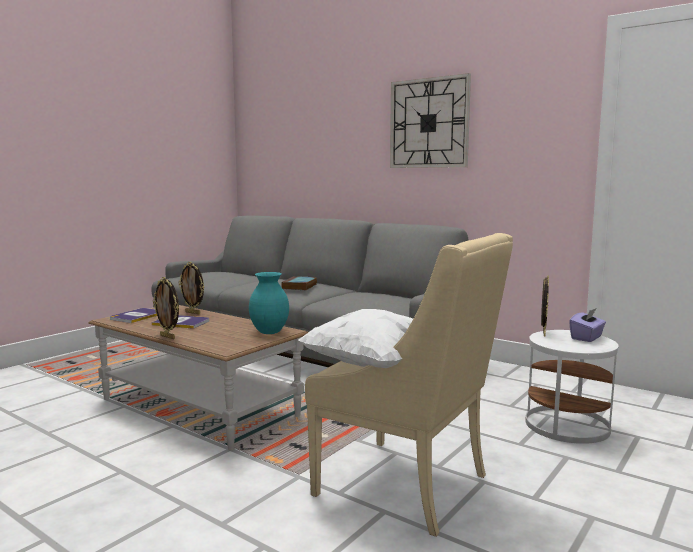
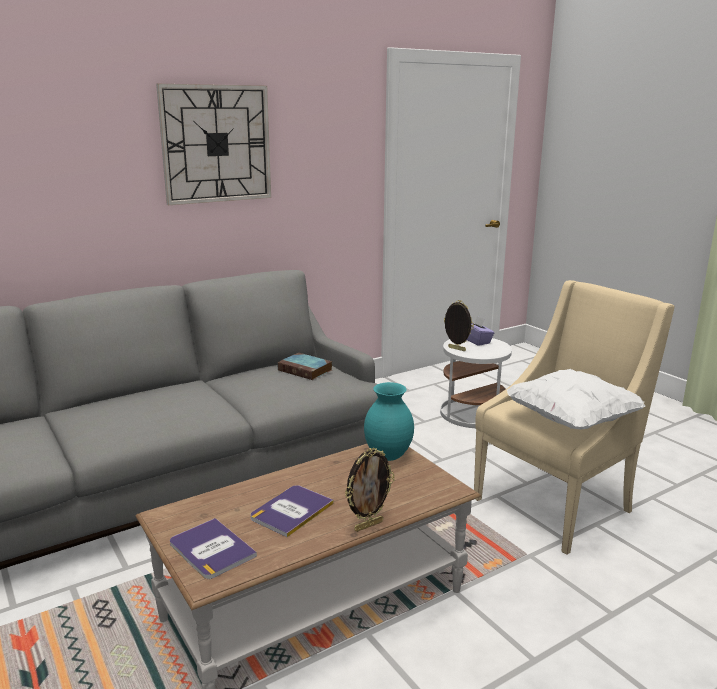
camera: 70 degrees left, 10 degrees up
picture frame [178,262,204,314] -> none
book [281,276,317,290] -> book moved to [277,353,332,380]

